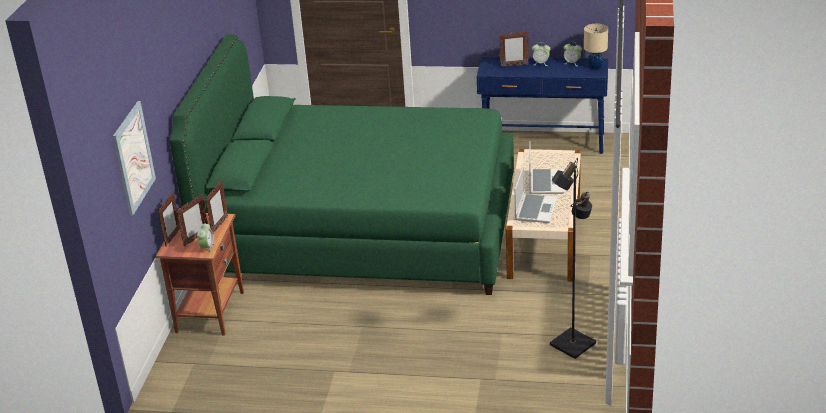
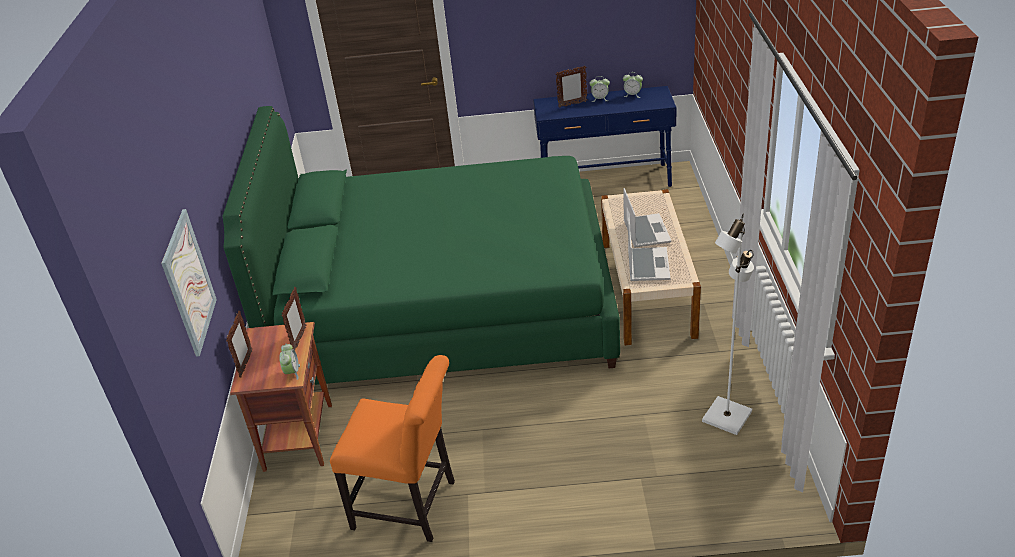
camera: 10 degrees left, 5 degrees up
picture frame [176,194,208,246] -> none
black floor lamp [550,158,596,359] -> white floor lamp [702,213,754,435]
beige table lamp [584,24,608,69] -> none
none -> orange chair [330,355,455,542]

